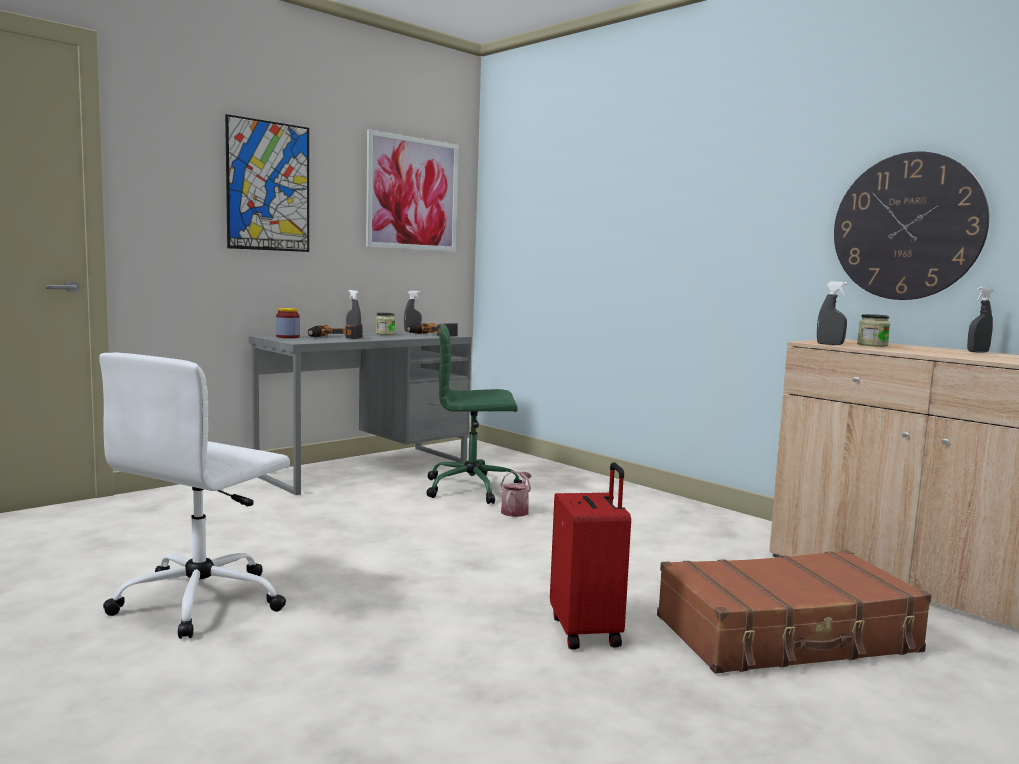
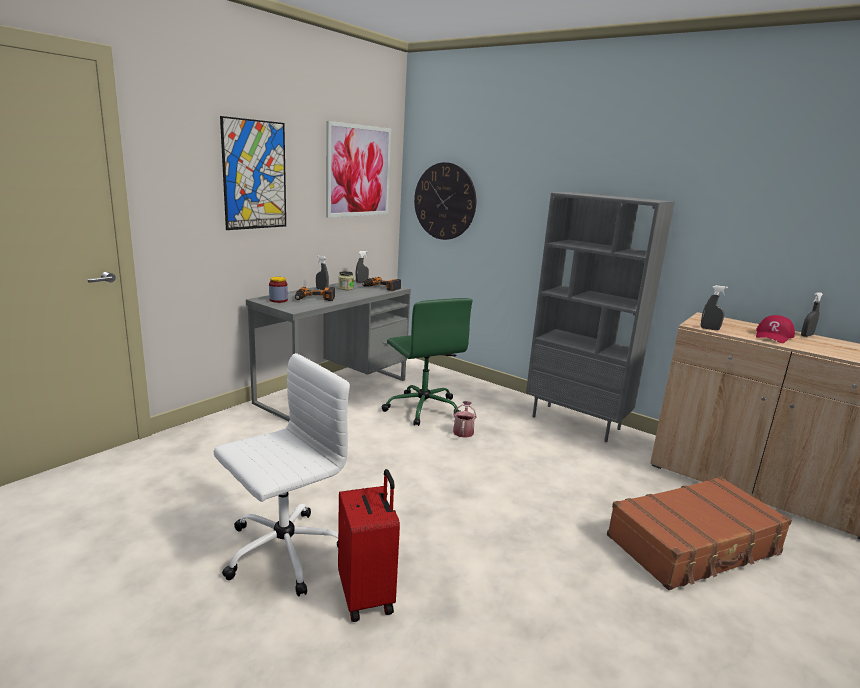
camera: 10 degrees left, 10 degrees up
white office chair [99,352,290,639] -> white office chair turned 150 degrees counterclockwise [214,353,350,596]
green office chair [427,324,522,504] -> green office chair turned 105 degrees counterclockwise [381,298,473,426]
red suitcase [550,462,631,649] -> red suitcase moved to [338,469,400,622]
wall clock [834,151,989,300] -> wall clock moved to [414,162,476,240]
jar [857,314,890,347] -> none
none -> grey bookcase [526,192,675,442]
none -> red cap [756,315,795,343]

